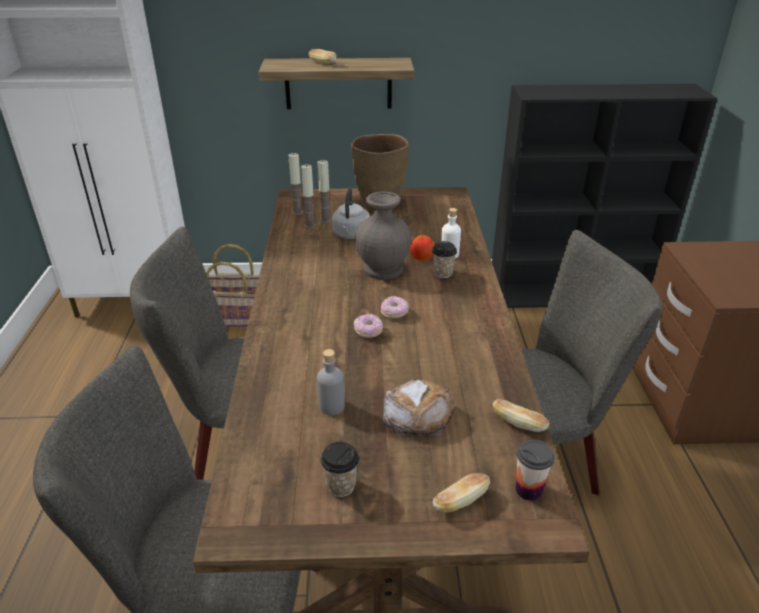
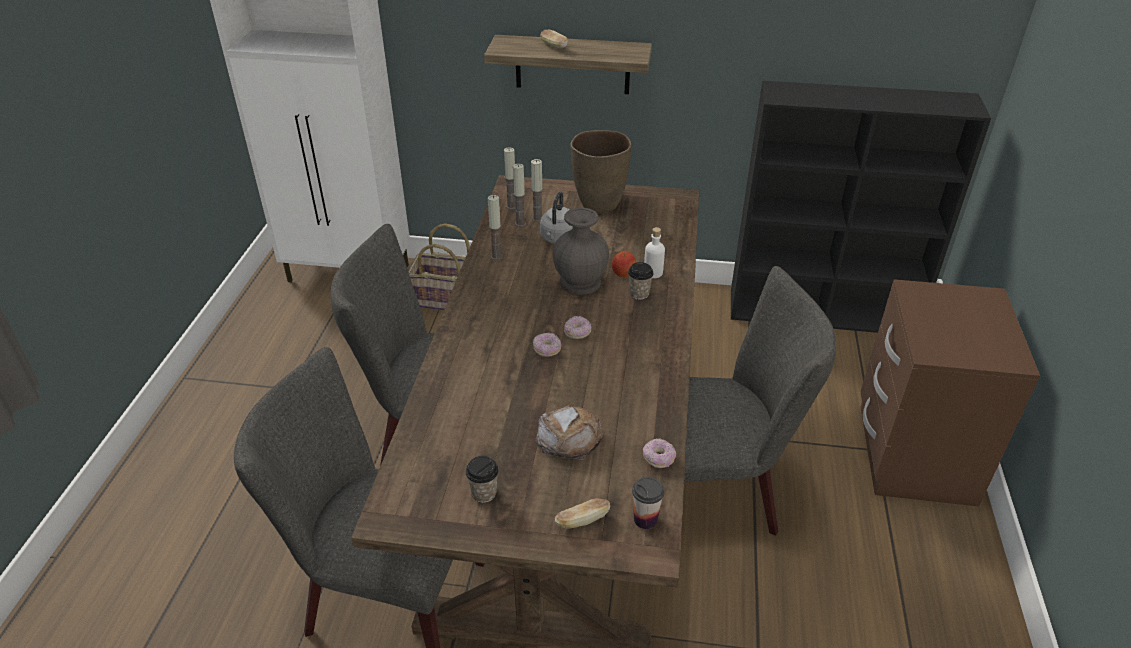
camera: 10 degrees right, 5 degrees up
grey bottle [317,349,345,415] -> none
bread [493,399,549,432] -> donut [643,438,676,468]
none -> candle [488,195,503,260]

